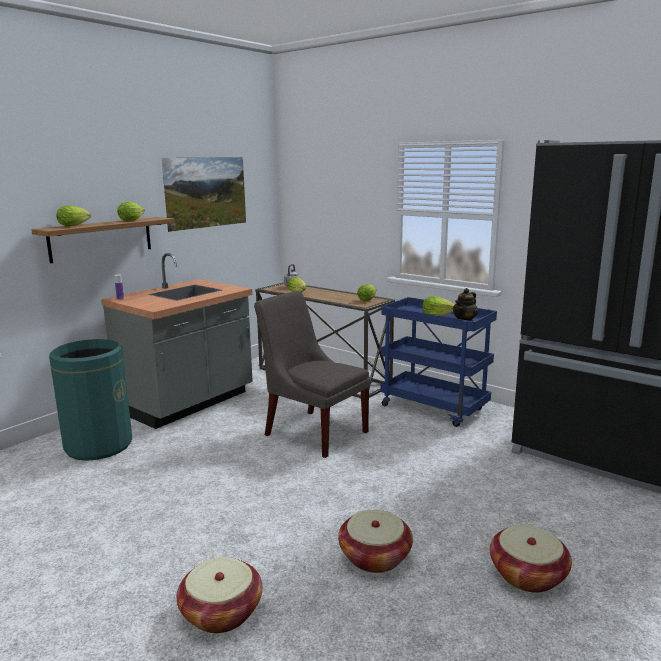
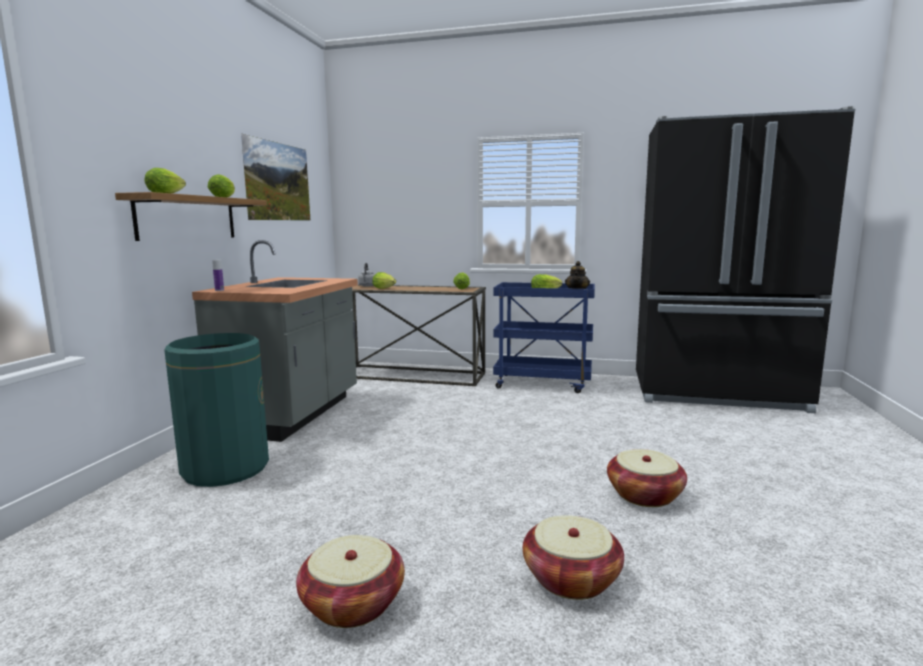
camera: 25 degrees left, 5 degrees down
grey chair [254,291,370,458] -> none
basket [490,525,572,593] -> basket moved to [296,535,405,628]

